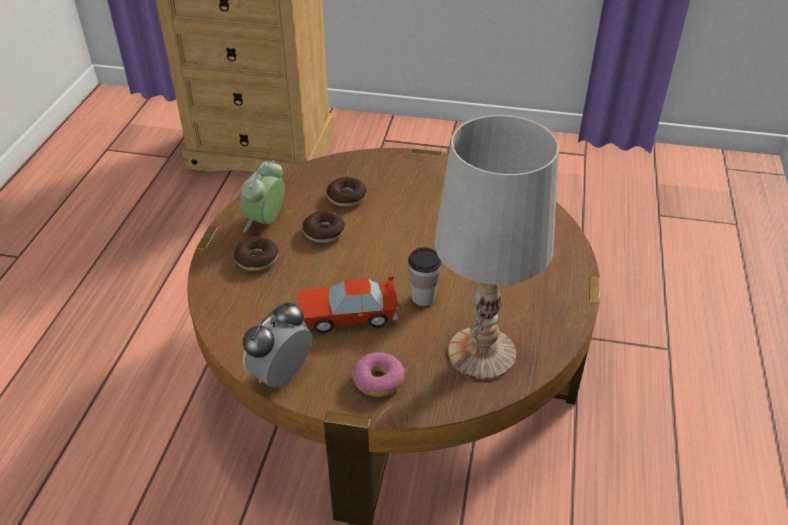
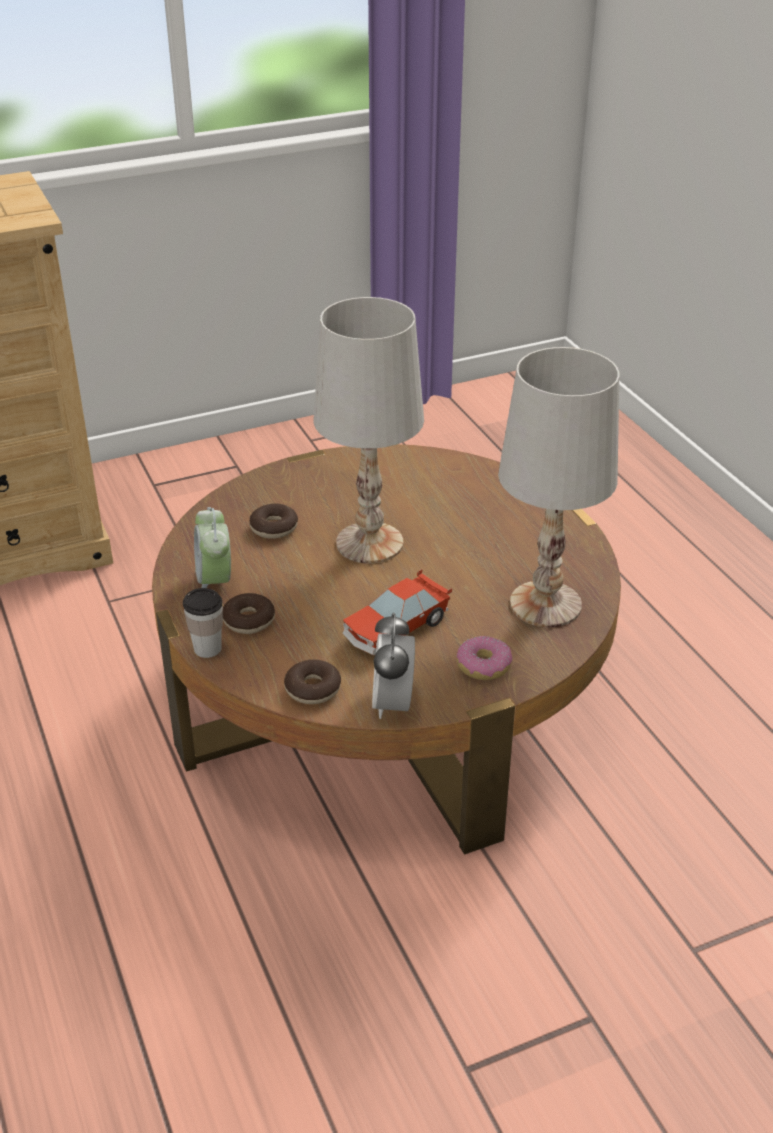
camera: 35 degrees left, 5 degrees down
donut [302,211,345,243] -> donut moved to [284,660,341,704]
cup [408,247,441,306] -> cup moved to [183,588,223,658]
none -> white table lamp [313,297,424,564]

